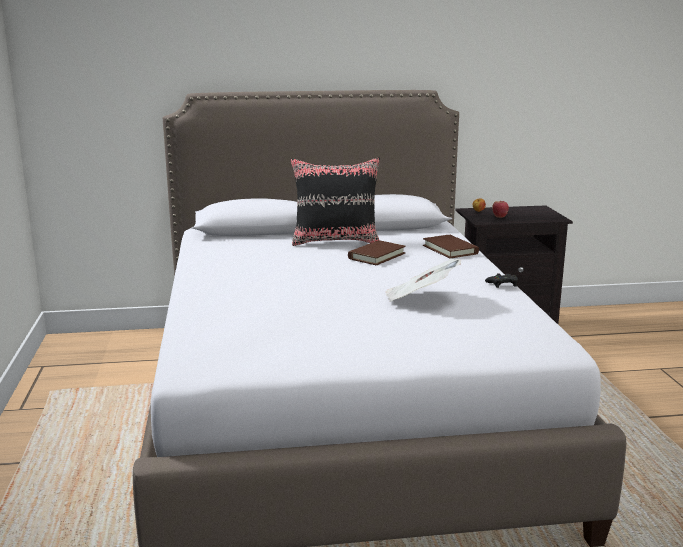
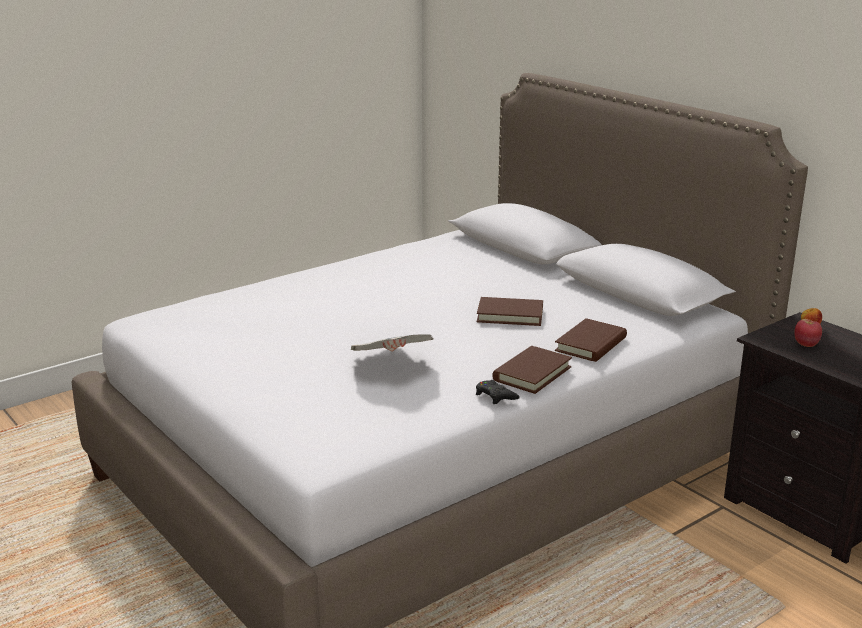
camera: 60 degrees right, 5 degrees up
black pillow [291,158,380,246] -> none
none -> brown book [492,346,572,394]

